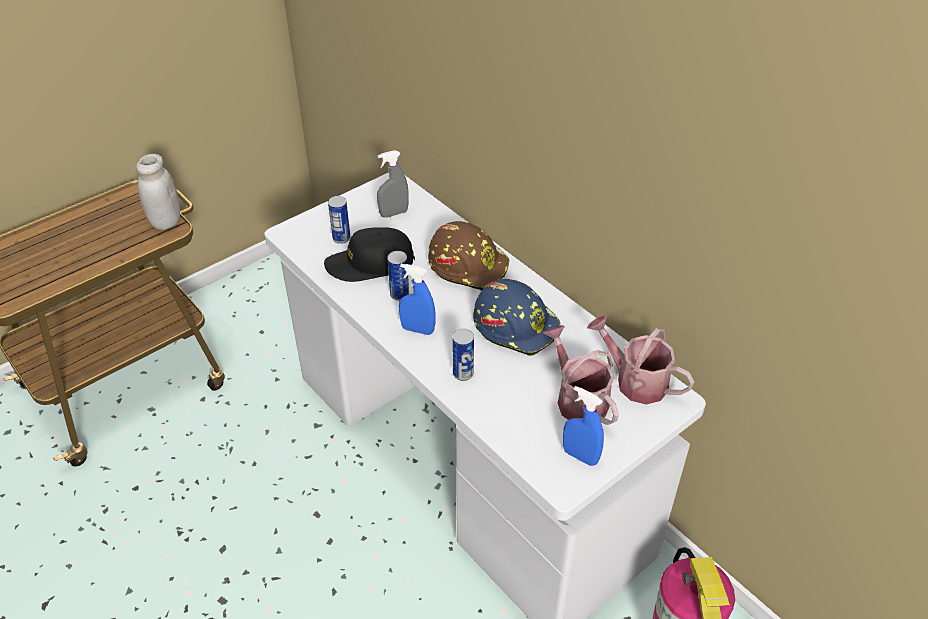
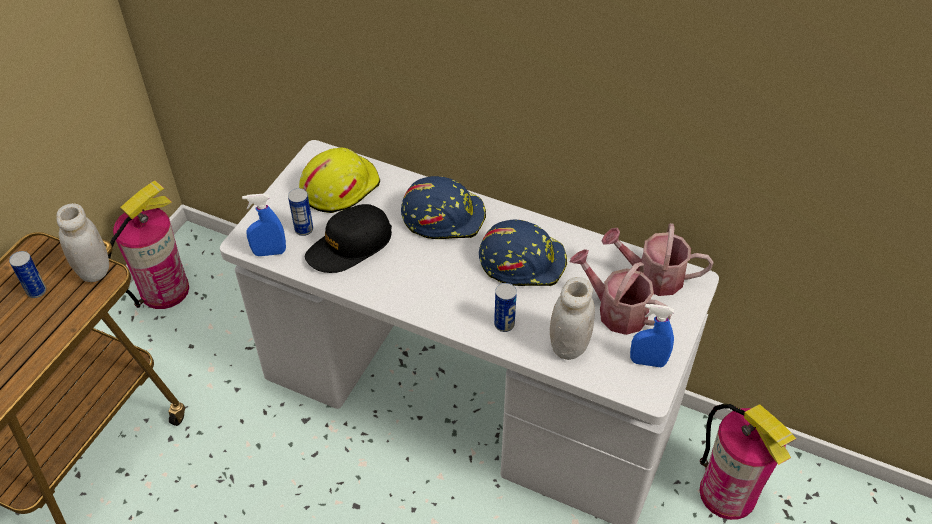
camera: 25 degrees left, 5 degrees up
grey spray bottle [377,150,409,218] -> yellow hard hat [299,148,380,213]
can [387,251,409,301] -> can moved to [9,251,46,298]
blue spray bottle [399,264,436,335] -> blue spray bottle moved to [242,194,286,256]
brown hard hat [428,221,510,291] -> blue hard hat [401,176,486,239]
none -> fire extinguisher [108,180,189,309]
none -> white jar [550,277,595,360]

